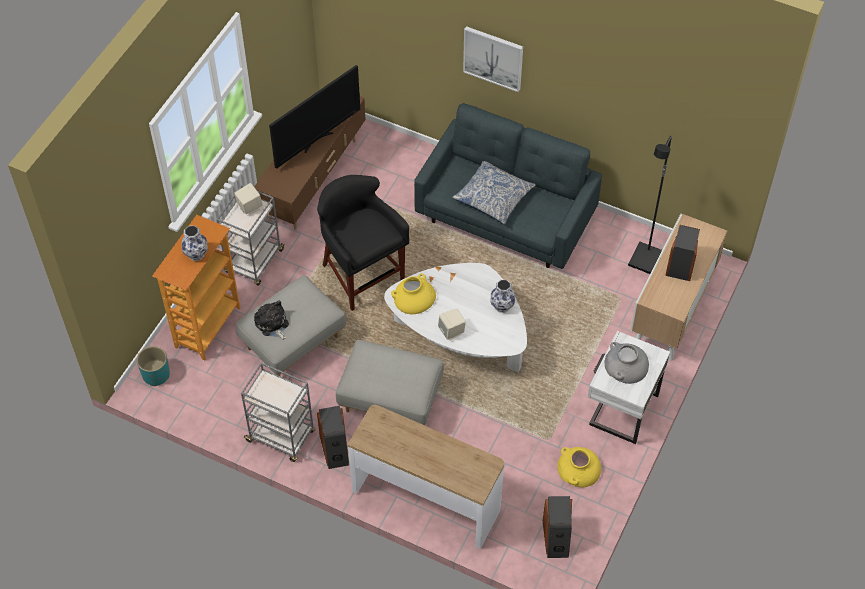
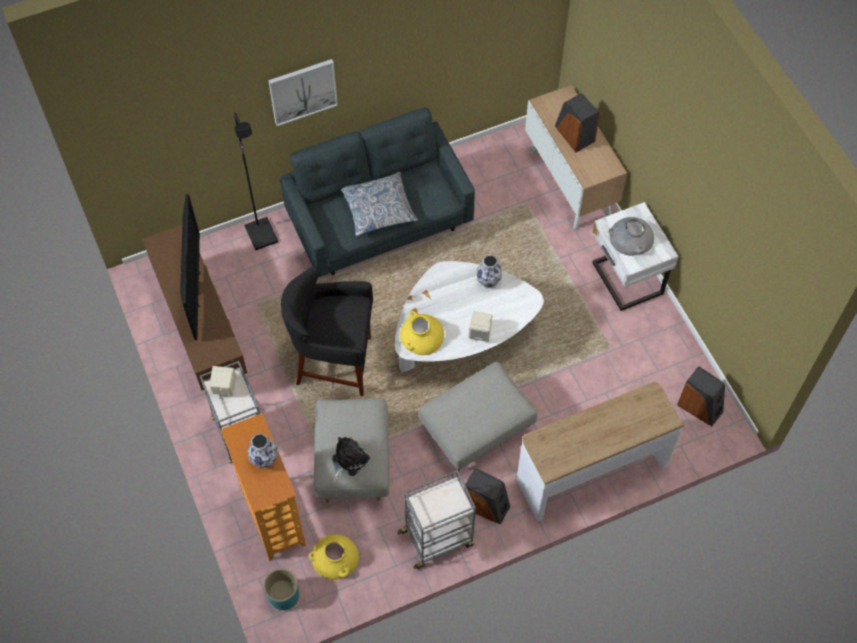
camera: 50 degrees left, 5 degrees up
plush toy [254,300,289,340] -> plush toy turned 120 degrees clockwise [332,437,370,480]
yellow vase [557,447,601,487] -> yellow vase moved to [309,534,359,580]
black floor lamp [628,136,672,274] -> black floor lamp moved to [234,113,278,250]

